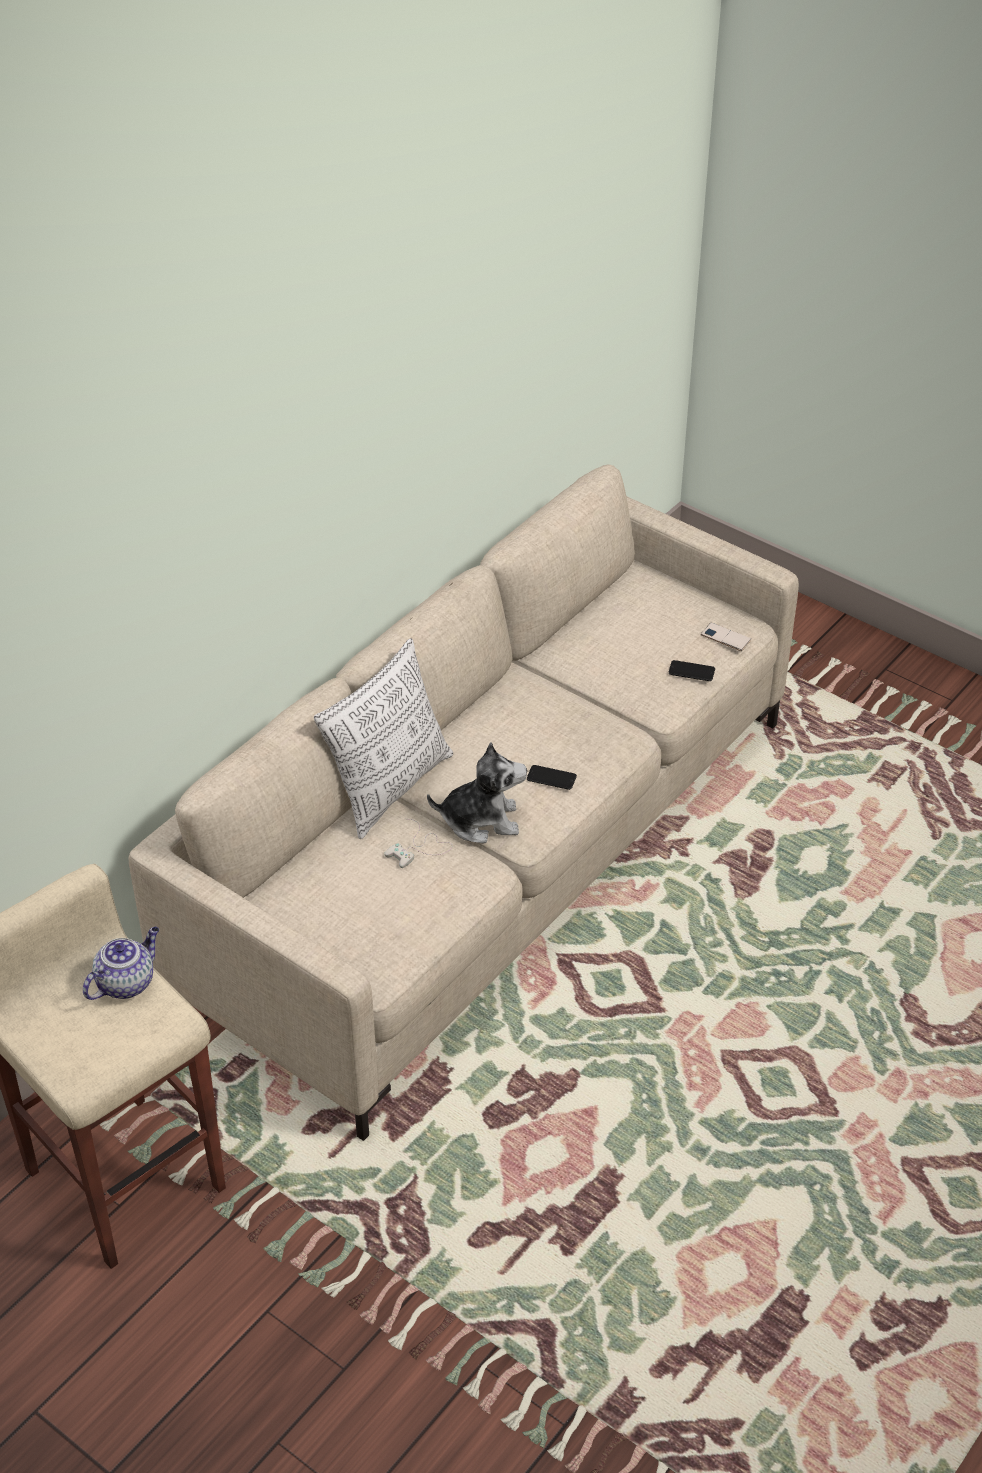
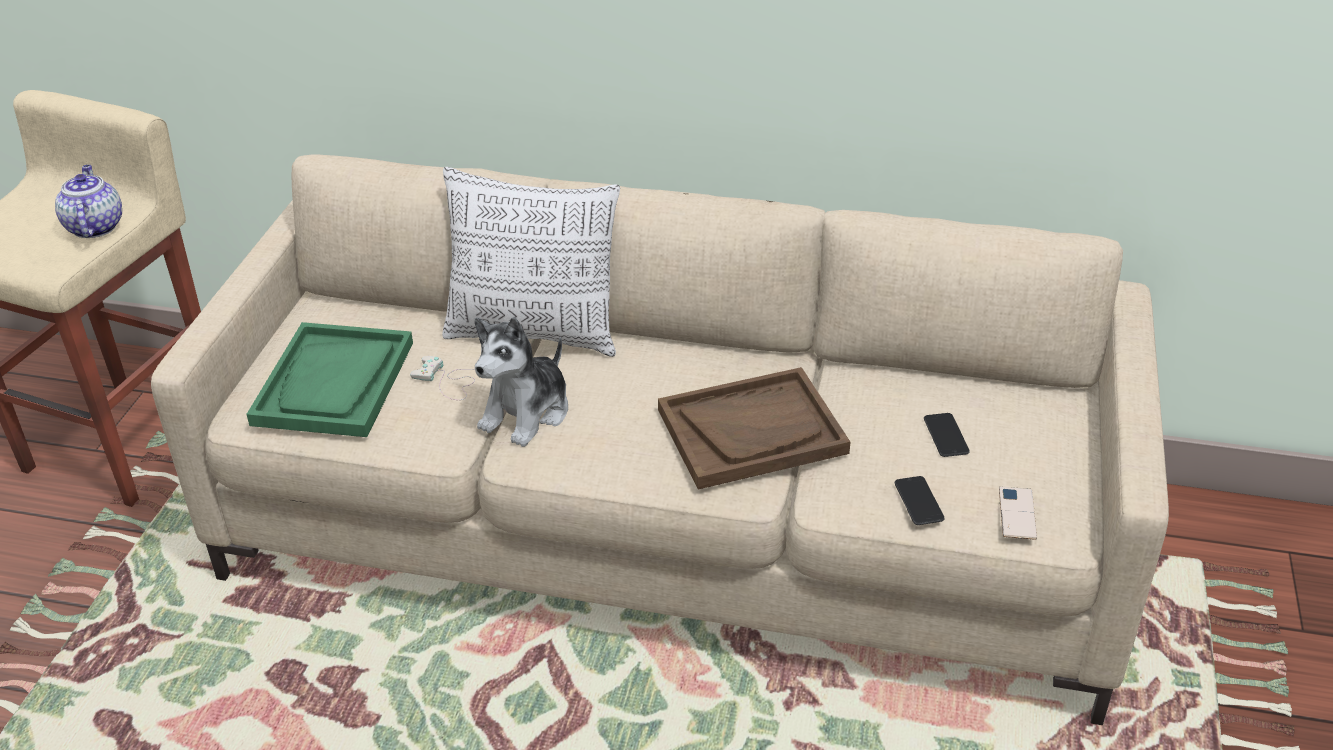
camera: 65 degrees right, 5 degrees down
teapot [83,927,159,1000] -> teapot turned 120 degrees counterclockwise [55,165,122,238]
plush toy [427,742,527,843] -> plush toy turned 60 degrees clockwise [475,317,568,447]
phone [527,765,577,790] -> phone moved to [924,413,970,457]
none -> green tray [246,322,413,437]
none -> brown tray [658,367,850,490]

